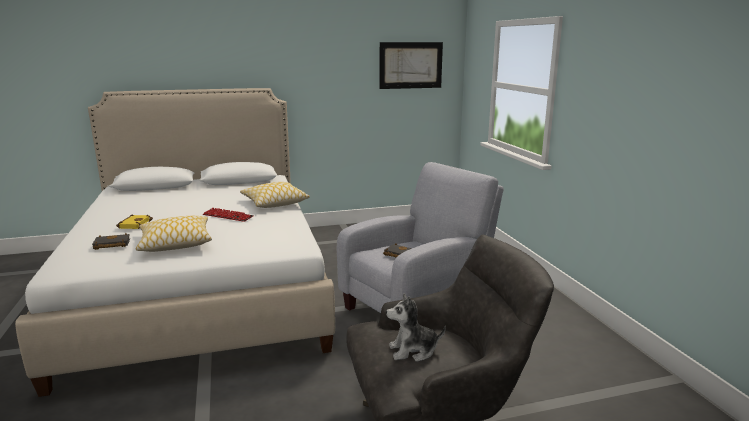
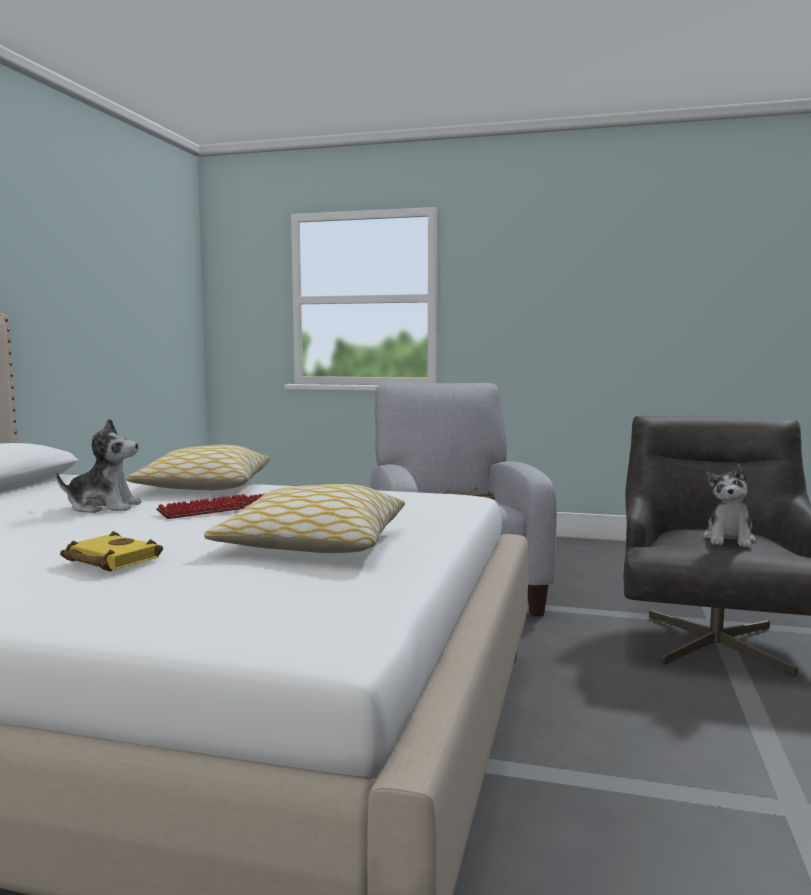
camera: 60 degrees left, 10 degrees down
black book [92,233,130,250] -> none
picture [380,42,443,89] -> none
none -> plush toy [56,419,142,513]

